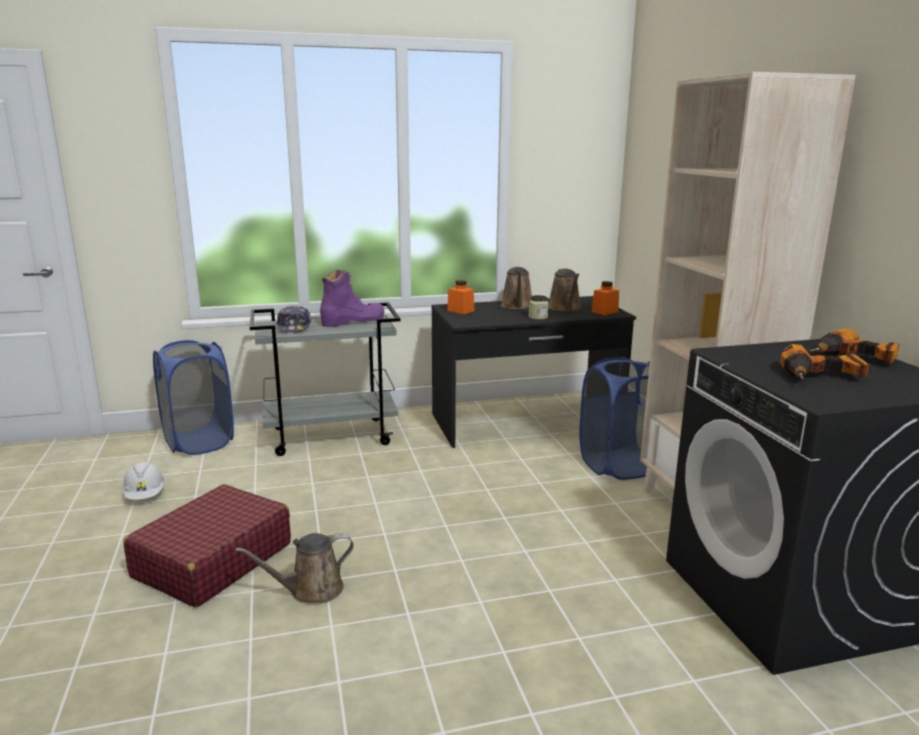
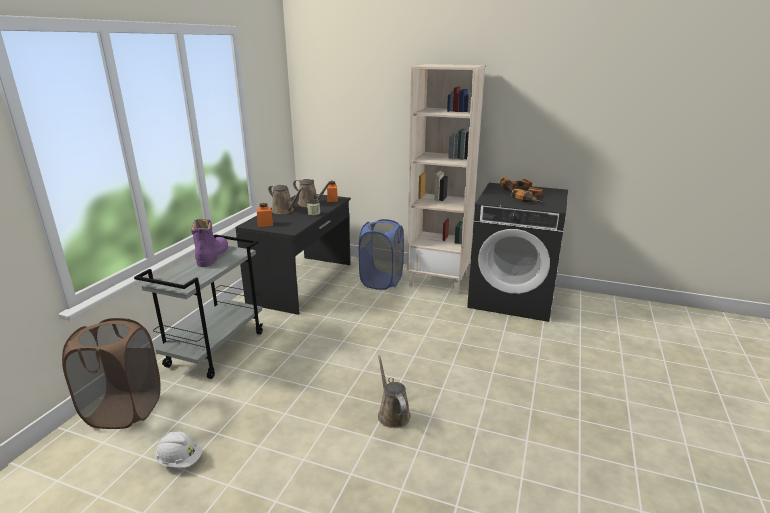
camera: 55 degrees left, 5 degrees up
red suitcase [124,484,291,607] -> none
blue laundry basket [153,340,234,455] -> brown laundry basket [62,318,160,429]
brown watering can [235,533,354,603] -> brown watering can turned 150 degrees clockwise [378,355,411,428]
cap [276,306,311,333] -> none

